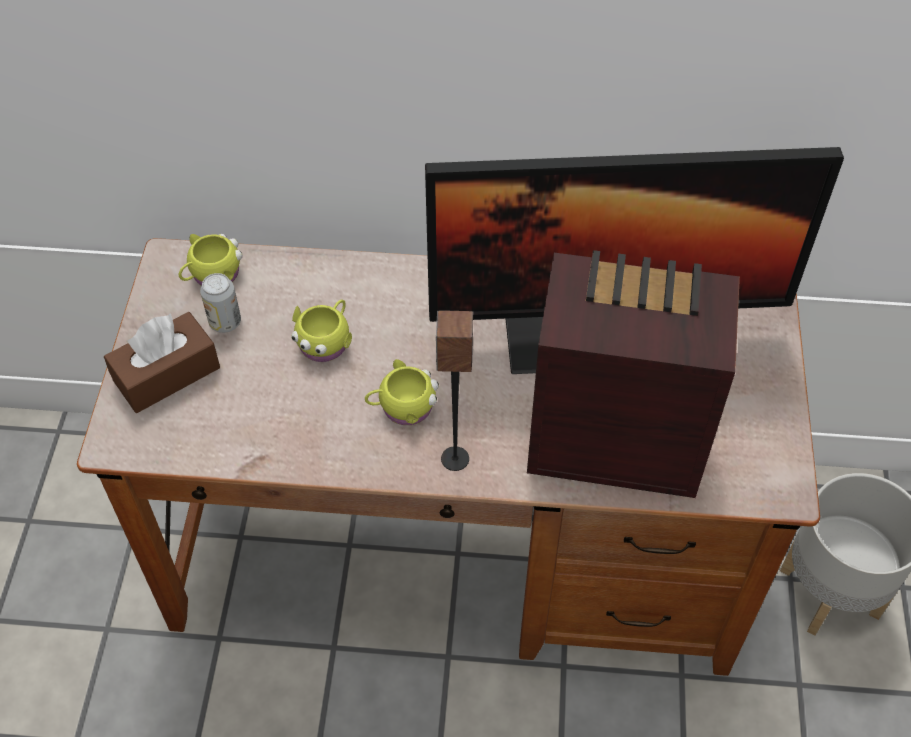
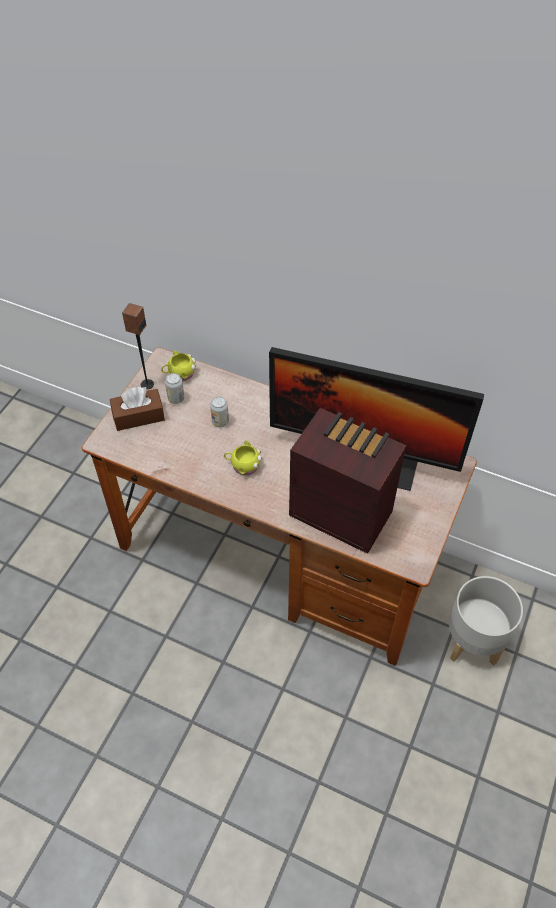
camera: 20 degrees right, 0 degrees up
yellow mug [291,300,352,362] -> can [210,396,229,427]
speaker [436,310,473,471] -> speaker moved to [122,303,154,390]

